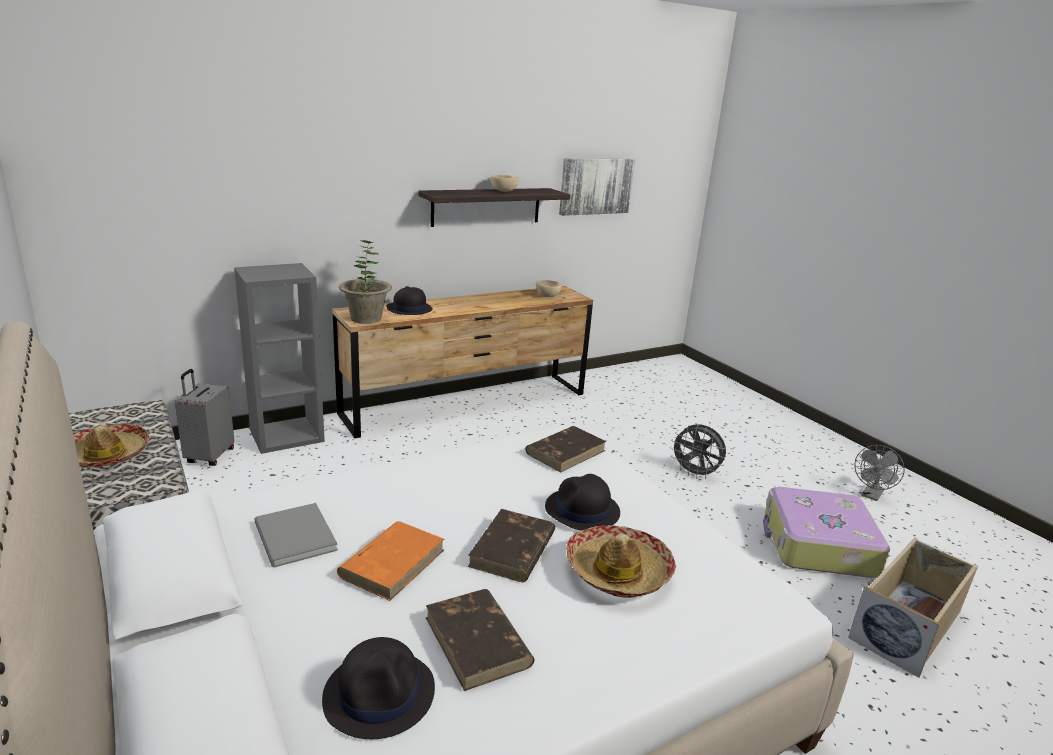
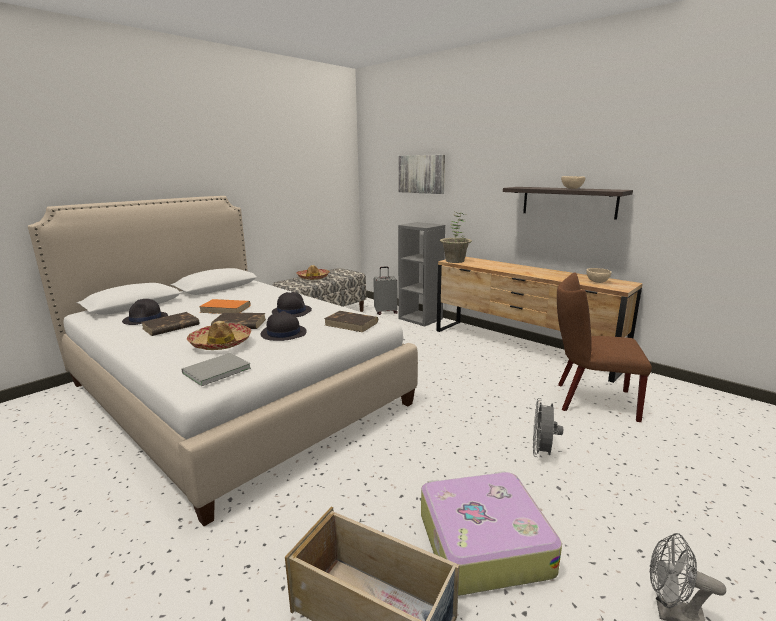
camera: 75 degrees right, 5 degrees down
grey book [255,503,338,568] -> grey book moved to [181,353,251,386]
black hat [386,286,433,315] -> black hat moved to [272,292,312,317]
picture [559,159,635,216] -> picture moved to [398,155,445,194]
none -> brown chair [557,273,652,422]

